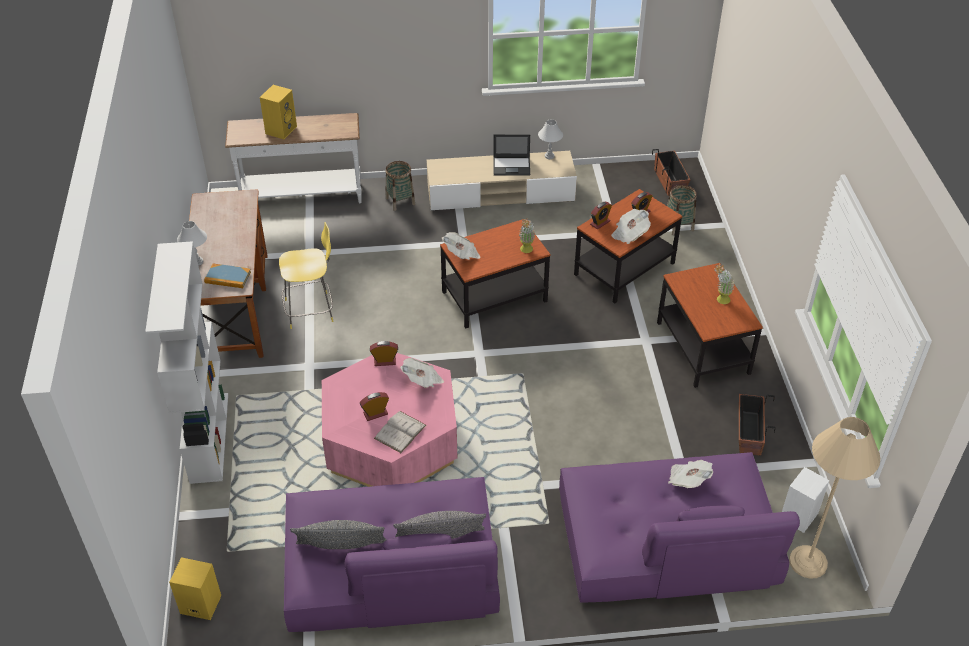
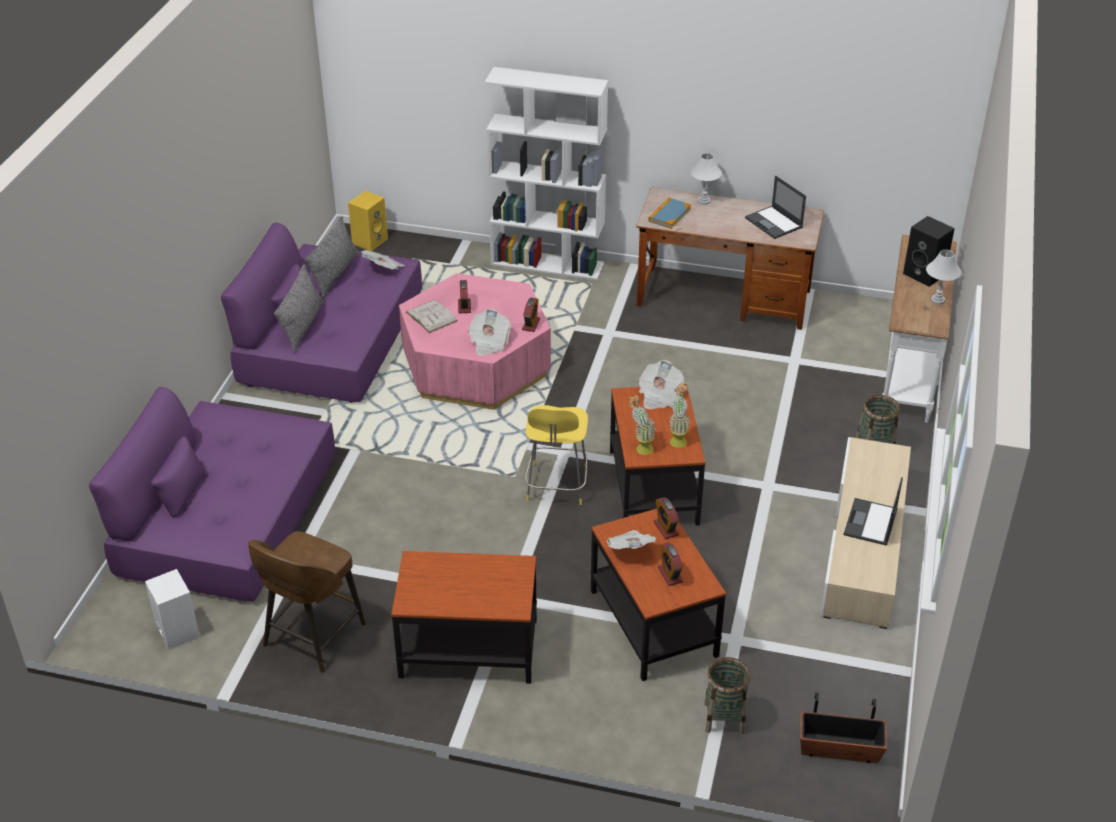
camera: 110 degrees right, 5 degrees down
yellow speaker [260,85,297,139] -> black speaker [903,216,955,287]
yellow stool [279,222,333,329] -> yellow stool moved to [525,405,588,505]
white table lamp [538,119,563,159] -> white table lamp moved to [926,250,961,305]
newspaper [668,460,713,488] -> newspaper moved to [361,250,405,270]
potted plant [714,264,735,304] -> potted plant moved to [668,383,691,448]
planter [739,394,775,456] -> brown stool [248,531,366,673]
beige floor lamp [789,417,880,579] -> none
none -> laptop [745,176,806,239]

